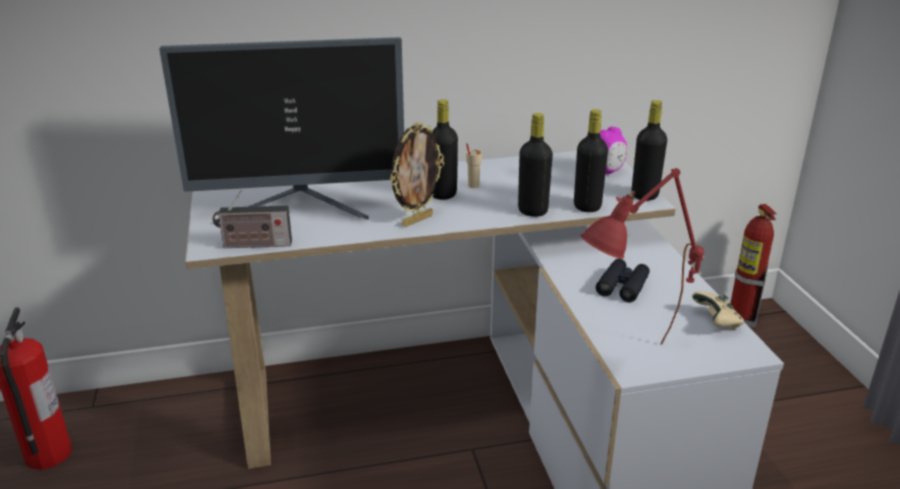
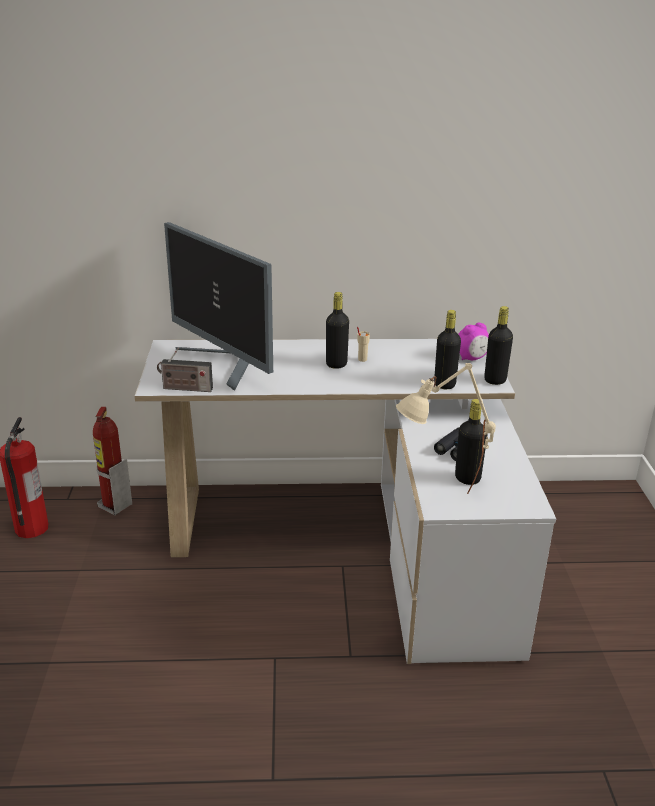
camera: 10 degrees right, 0 degrees up
monitor [159,37,404,223] -> monitor turned 45 degrees clockwise [164,222,273,391]
picture frame [390,122,444,227] -> none
black bottle [518,113,553,217] -> black bottle moved to [455,399,488,485]
red table lamp [581,168,704,345] -> beige table lamp [396,363,496,494]
beige game controller [692,291,744,329] -> none
fire extinguisher [730,204,777,328] -> fire extinguisher moved to [93,407,132,515]

